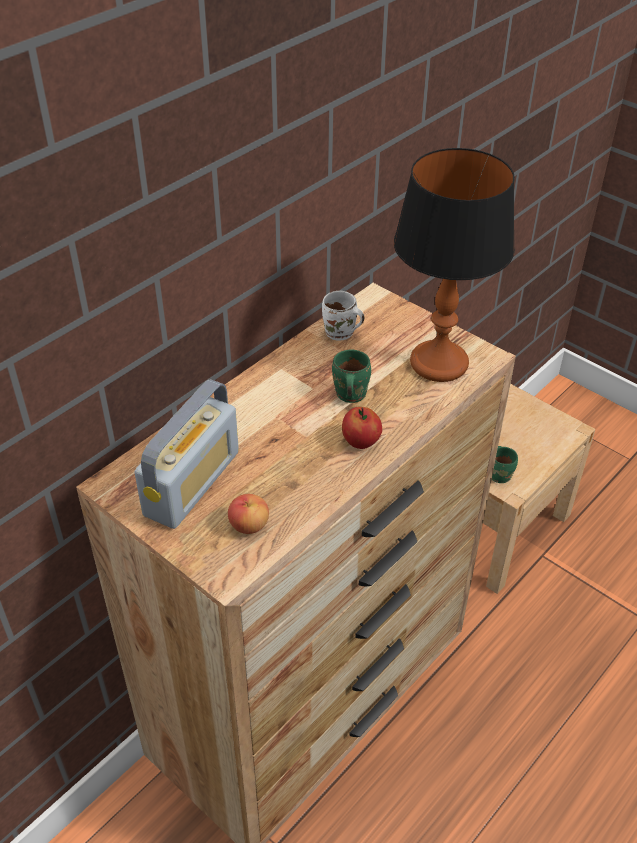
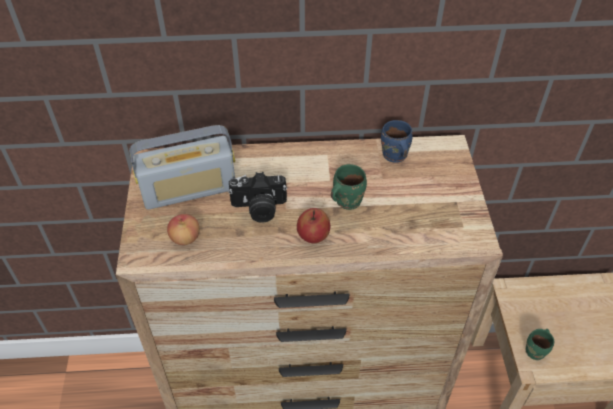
camera: 45 degrees right, 5 degrees up
white mug [322,291,364,341] -> blue mug [381,120,413,163]
table lamp [394,148,515,382] -> none
none -> camera [228,172,287,222]

